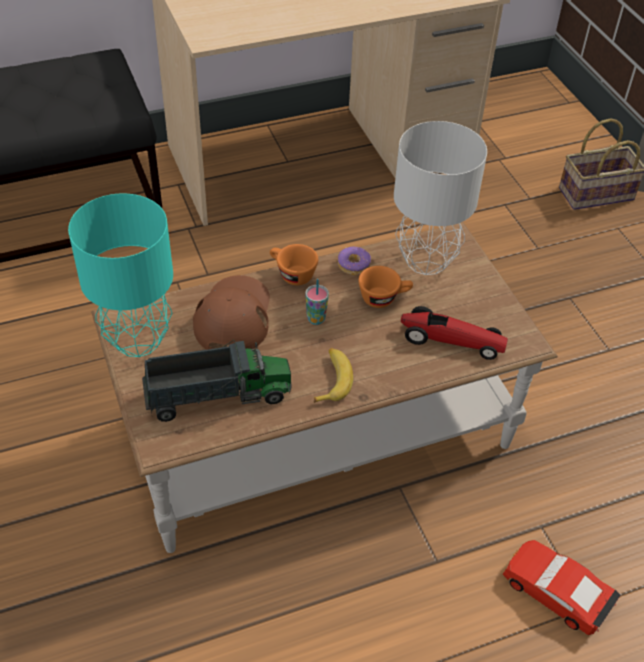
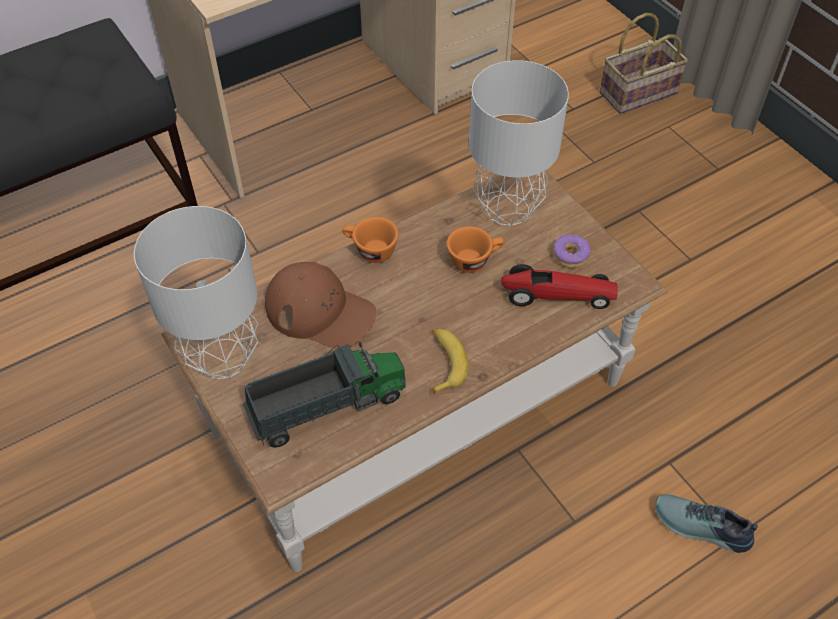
camera: 10 degrees left, 5 degrees up
turquoise table lamp [68,193,173,357] -> grey table lamp [134,206,258,379]
brown cap [193,275,270,350] -> brown cap turned 120 degrees clockwise [265,262,376,349]
cup [305,279,329,325] -> none
donut [338,247,371,276] -> donut moved to [553,234,591,268]
red toy car [503,540,621,635] -> shoe [655,494,758,553]

